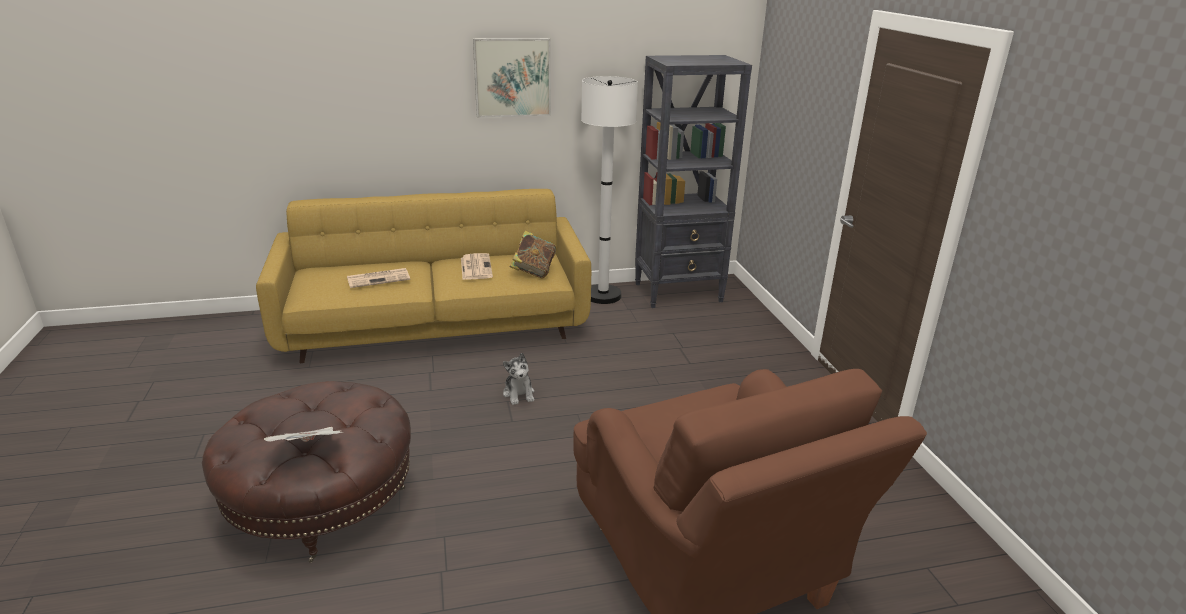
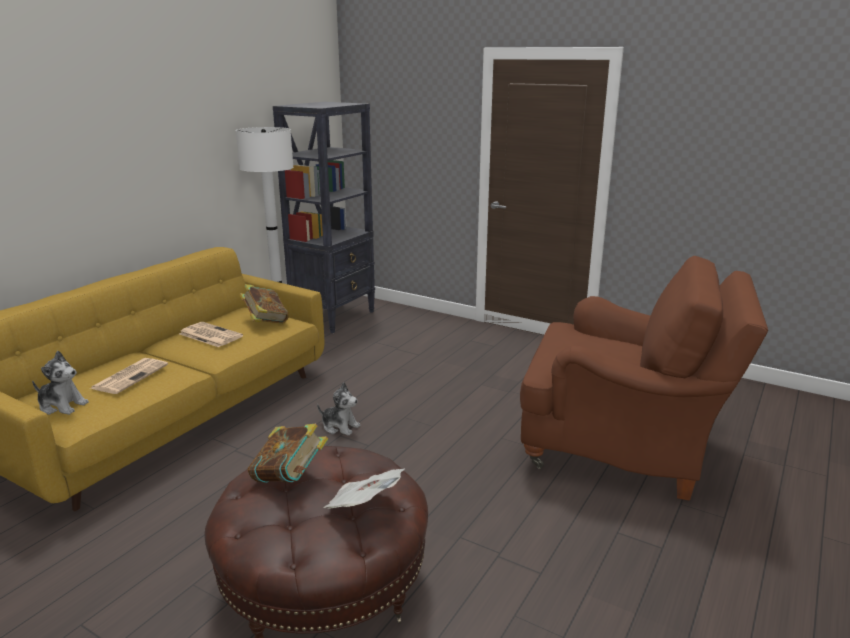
camera: 45 degrees left, 5 degrees down
picture [473,38,551,118] -> none
none -> plush toy [32,351,89,415]
none -> book [248,424,328,483]

